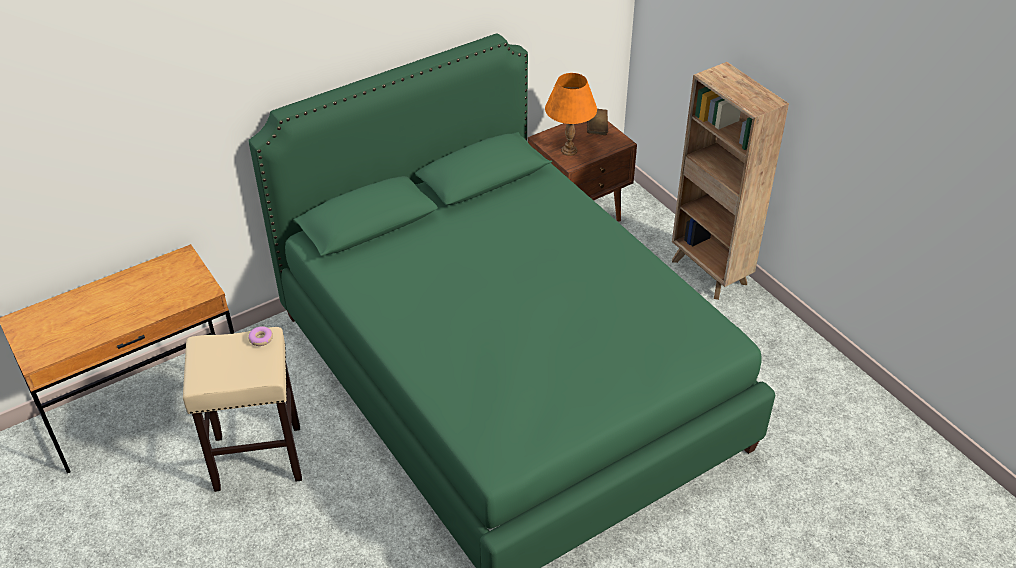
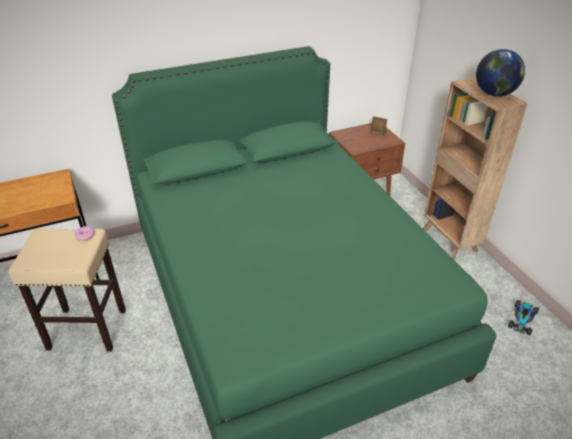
camera: 10 degrees right, 5 degrees down
orange table lamp [545,73,597,156] -> none
none -> globe [476,49,525,96]
none -> toy car [508,300,539,336]

